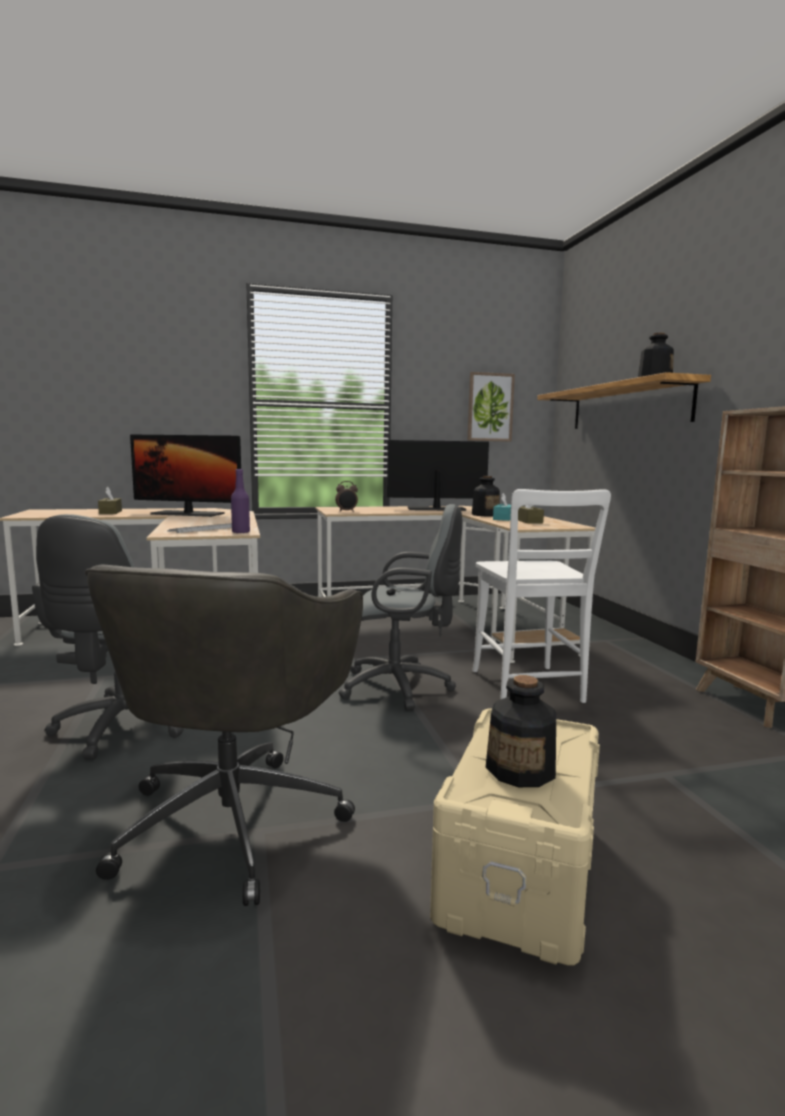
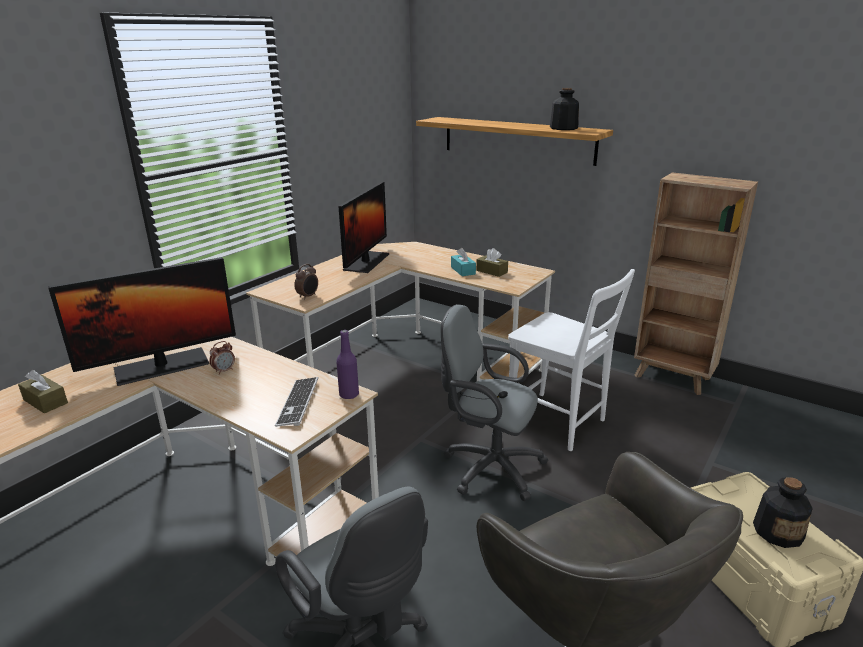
camera: 40 degrees left, 15 degrees up
grey office chair [339,504,462,711] -> grey office chair turned 120 degrees counterclockwise [441,304,548,501]
monitor [387,440,489,511] -> monitor turned 150 degrees clockwise [338,182,389,273]
picture [468,372,515,442] -> none
bottle [472,476,500,516] -> none
none -> alarm clock [209,341,235,375]

